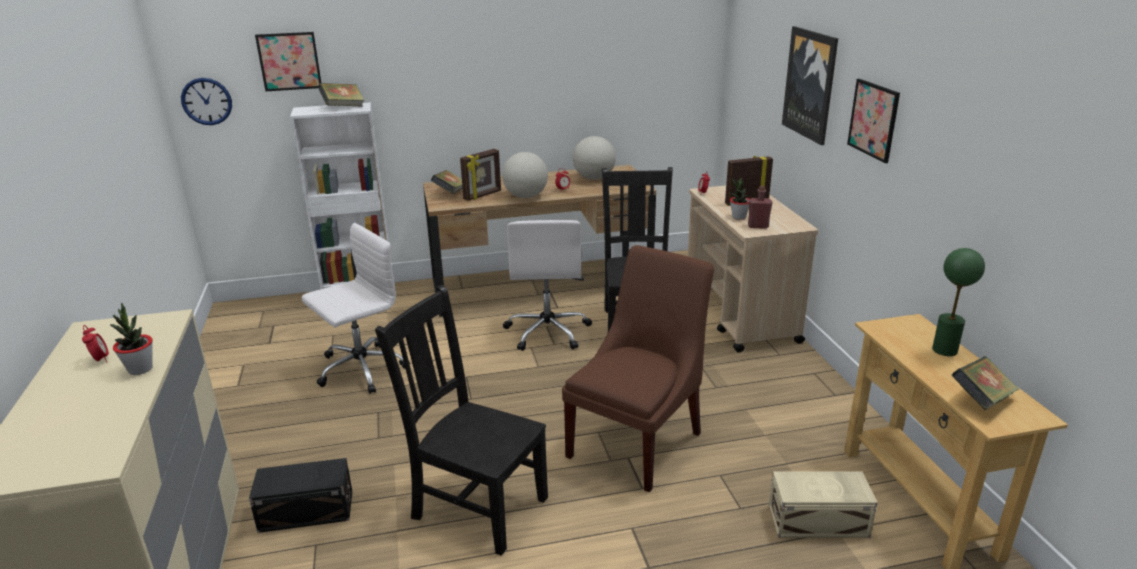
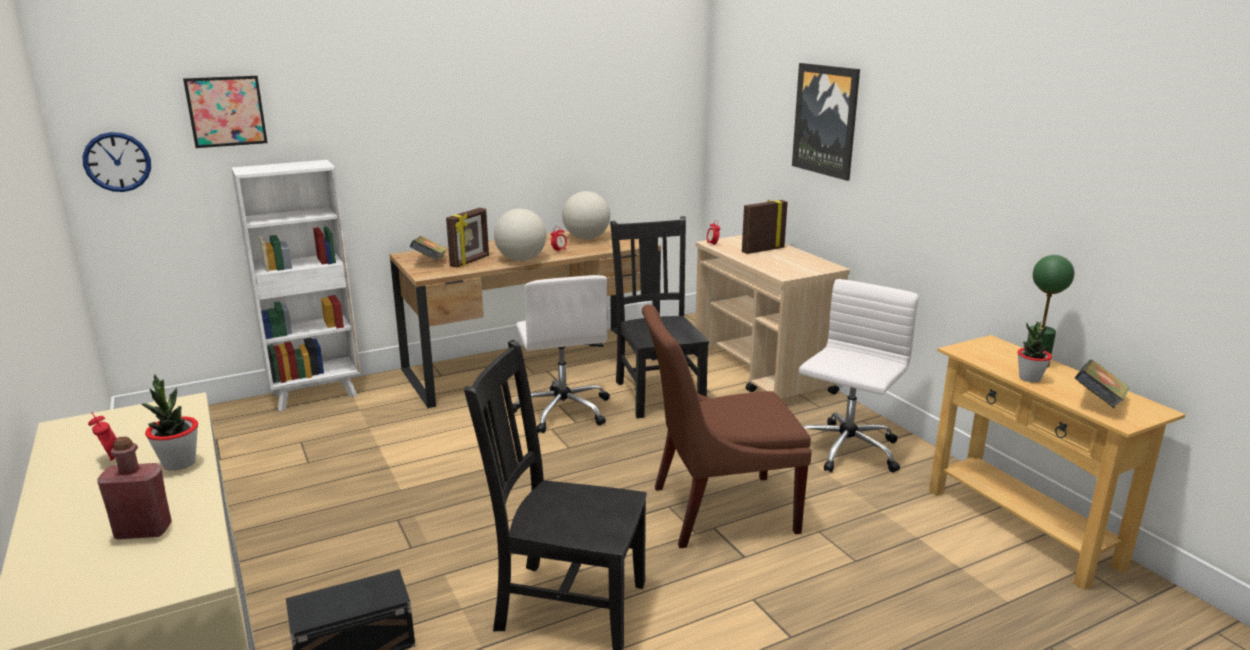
camera: 15 degrees left, 5 degrees down
white office chair [302,223,410,394] -> white office chair moved to [799,279,919,472]
book [318,83,365,107] -> none
brown chair [562,245,714,492] -> brown chair turned 120 degrees counterclockwise [642,304,812,548]
potted plant [730,178,750,220] -> potted plant moved to [1017,322,1052,383]
red bottle [748,186,773,229] -> red bottle moved to [97,437,172,539]
beige storage box [769,471,878,538] -> none
picture [847,79,900,163] -> none

